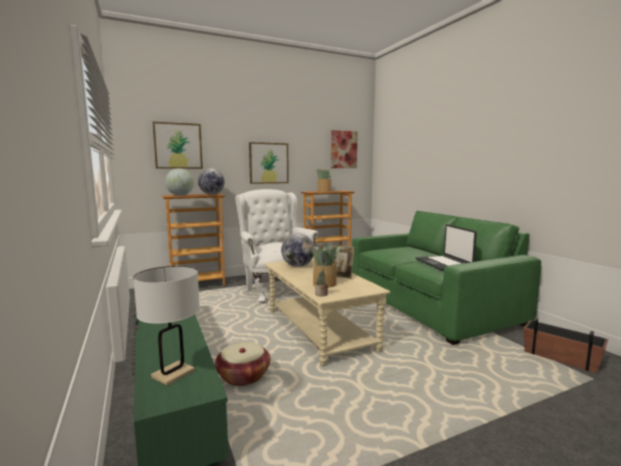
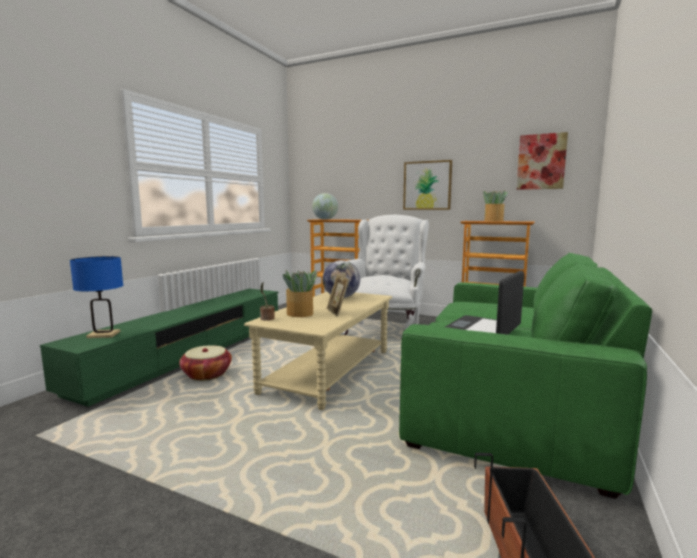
camera: 50 degrees right, 0 degrees up
white table lamp [133,266,200,386] -> blue table lamp [70,256,123,338]
picture [153,122,203,169] -> none
globe [198,168,225,195] -> none

